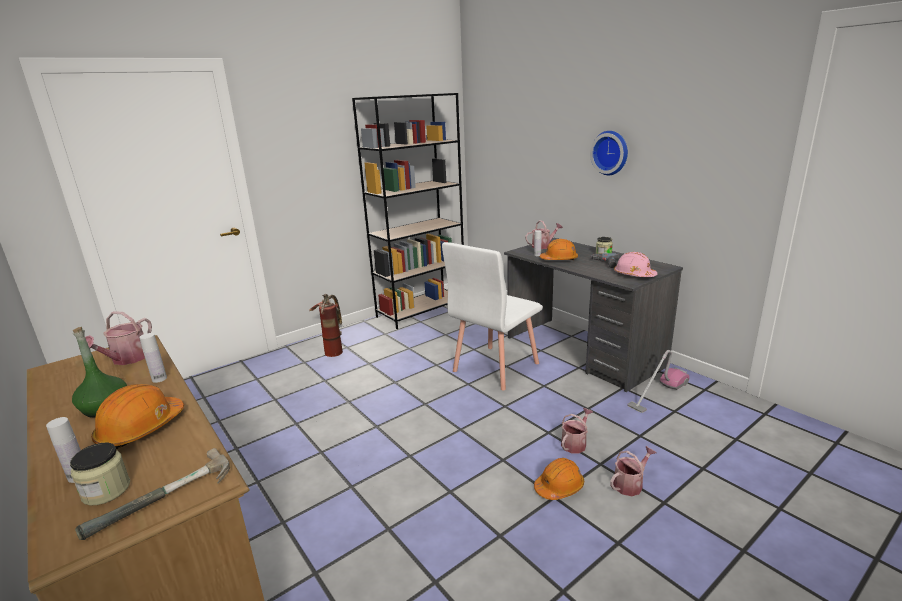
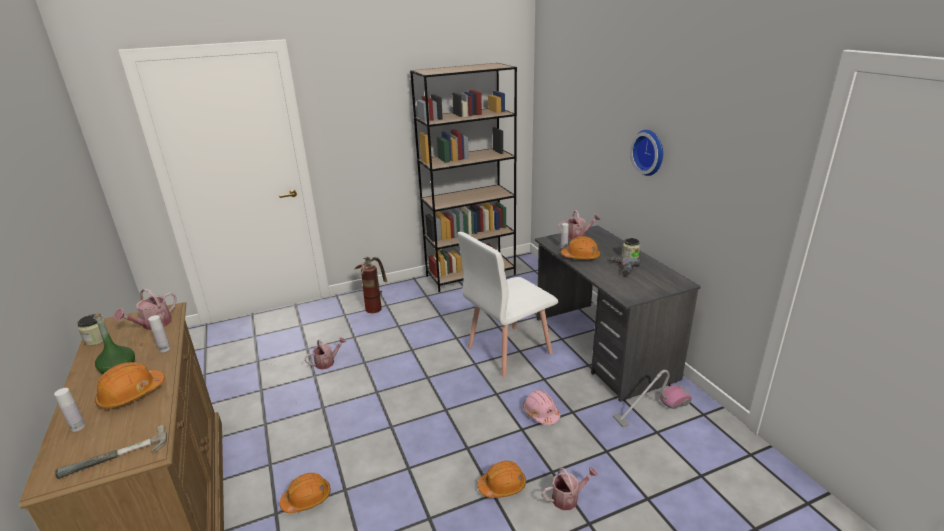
camera: 15 degrees right, 5 degrees up
jar [70,443,130,505] -> jar moved to [77,314,110,346]
watering can [561,408,593,453] -> watering can moved to [305,337,346,370]
pink hard hat [614,252,657,277] -> pink hard hat moved to [523,390,560,425]
none -> orange hard hat [280,473,331,513]

